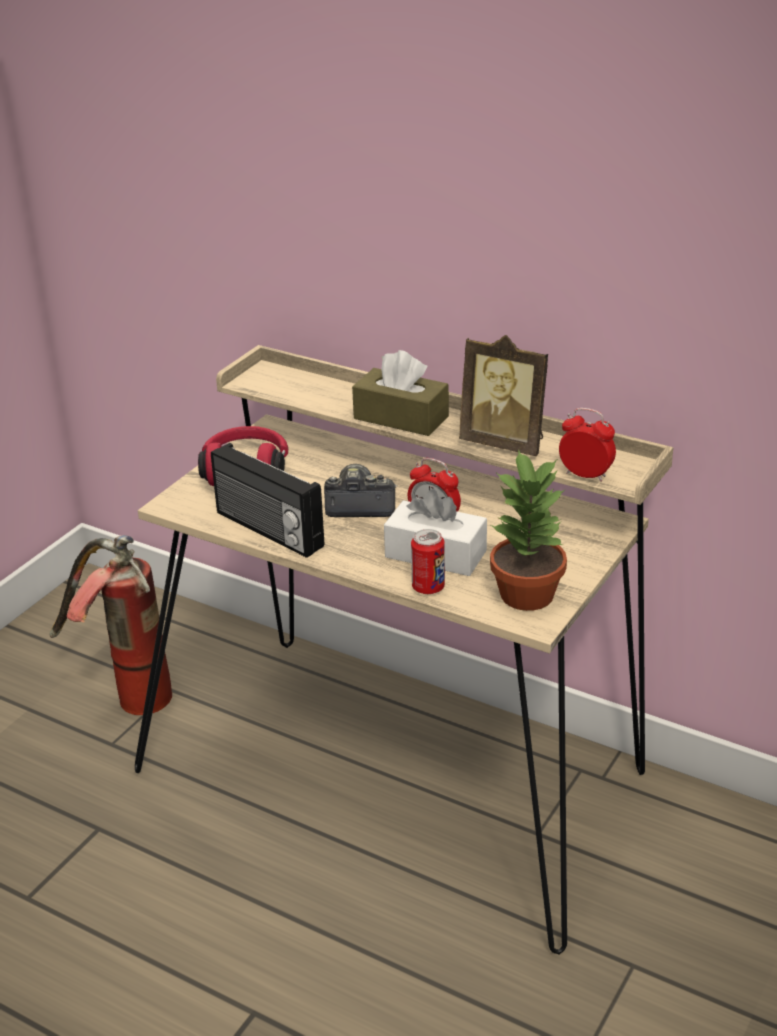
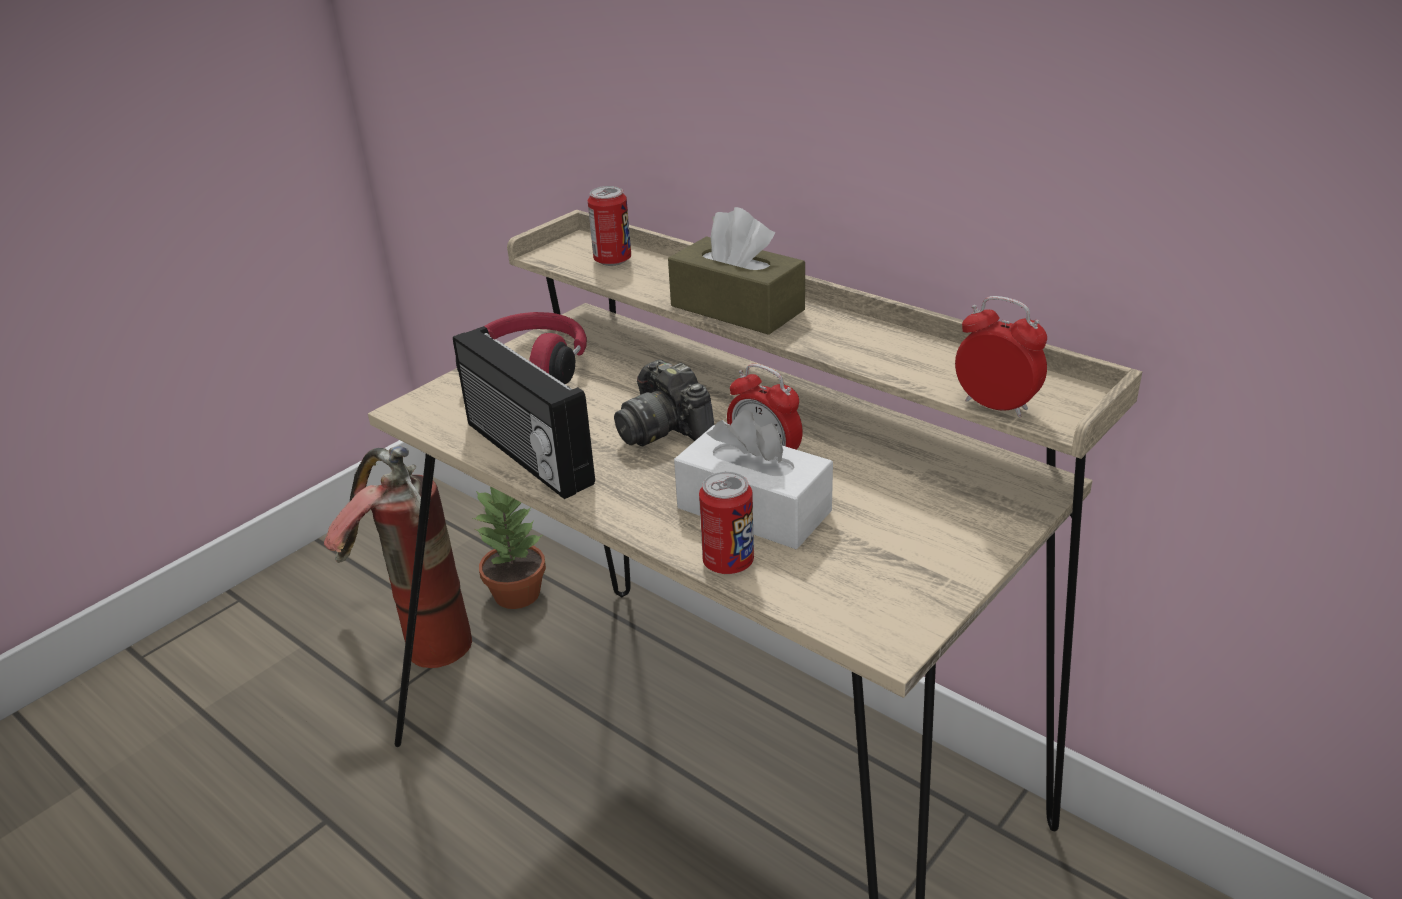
camera: 10 degrees right, 0 degrees up
camera [324,464,398,517] -> camera turned 135 degrees counterclockwise [614,360,714,446]
picture frame [459,335,548,456] -> none
potted plant [490,449,567,611] -> potted plant moved to [473,487,546,609]
none -> can [588,186,631,266]

